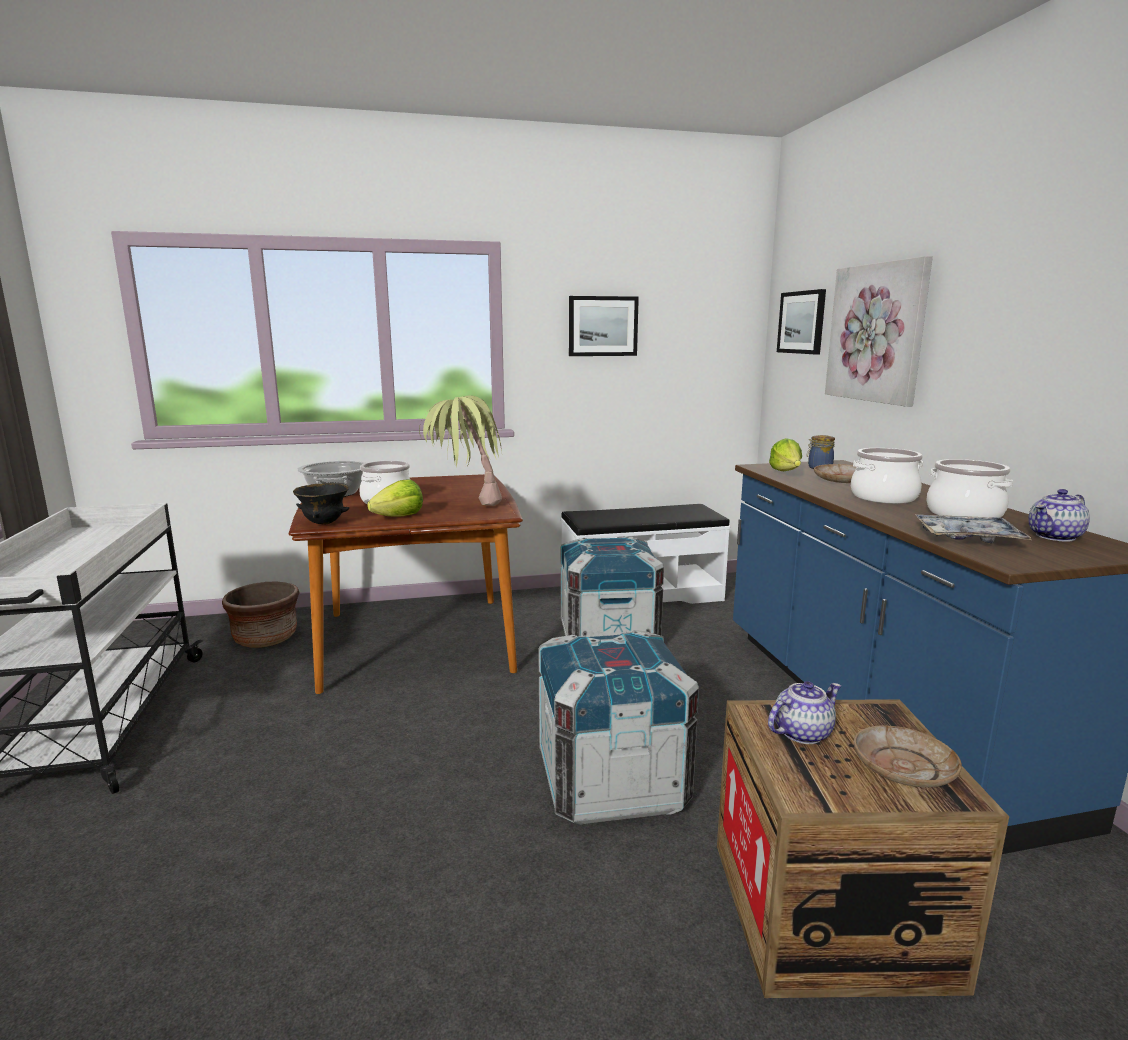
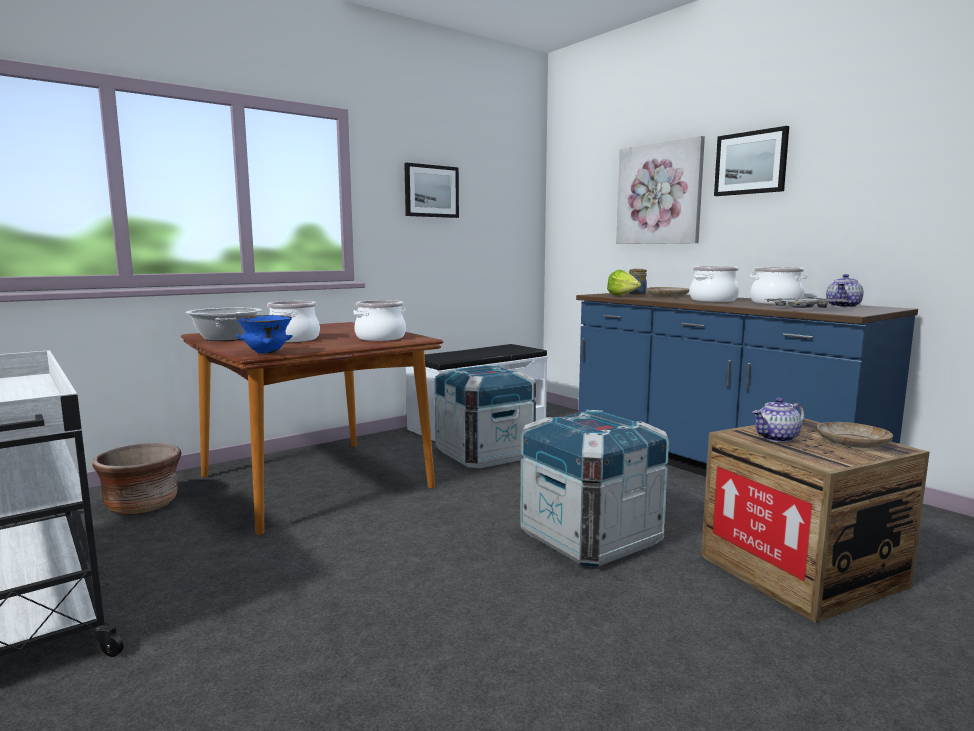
camera: 25 degrees left, 5 degrees down
black bowl [293,483,349,525] -> blue bowl [236,315,293,354]
lettuce [367,479,423,516] -> none
potted plant [419,396,502,506] -> cooking pot [353,300,406,341]
teapot [768,681,841,744] -> teapot turned 150 degrees counterclockwise [752,398,805,442]
picture [777,289,826,354] -> picture moved to [714,126,789,196]

